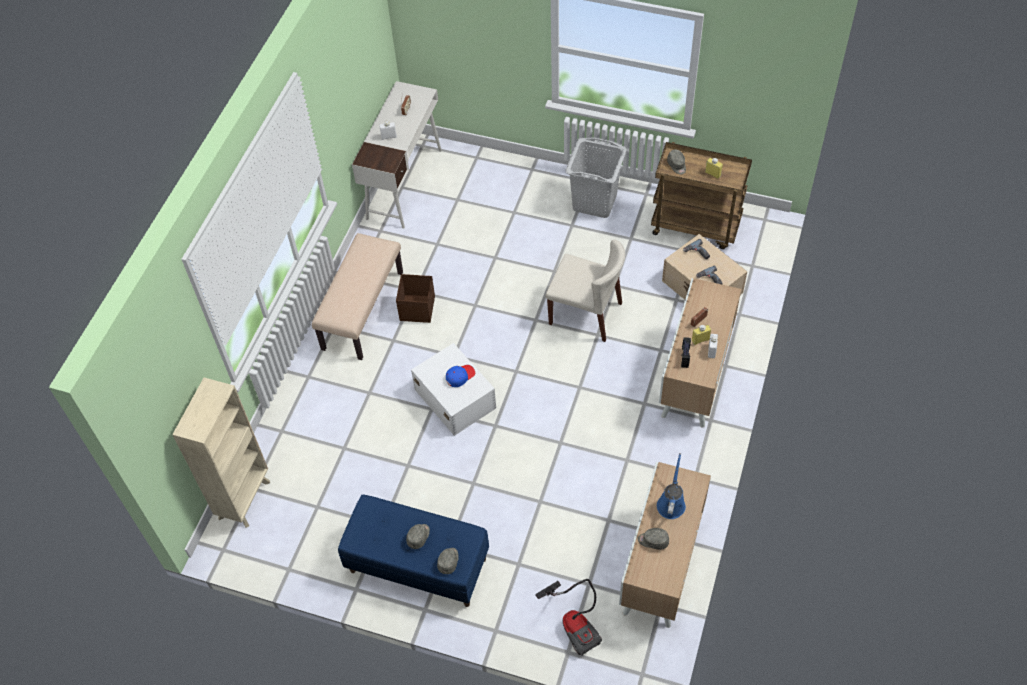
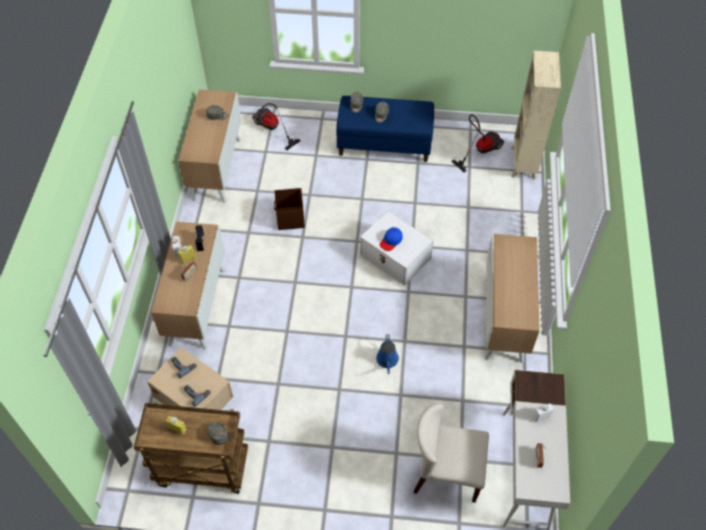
camera: 165 degrees right, 0 degrees up
beige bench [312,233,403,360] -> cabinet [484,234,540,363]
brown storage box [396,274,435,323] -> brown storage box moved to [274,188,305,230]
beige chair [546,240,625,342] -> beige chair moved to [414,403,489,503]
grey laundry basket [565,137,627,218] -> none
blue watering can [657,453,686,519] -> blue watering can moved to [376,334,399,374]
none -> vacuum cleaner [451,114,504,173]

